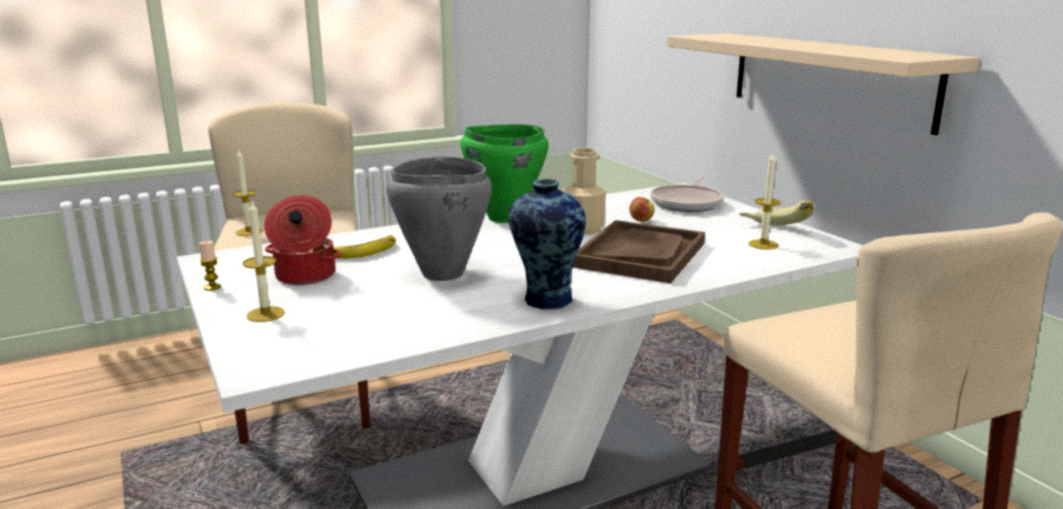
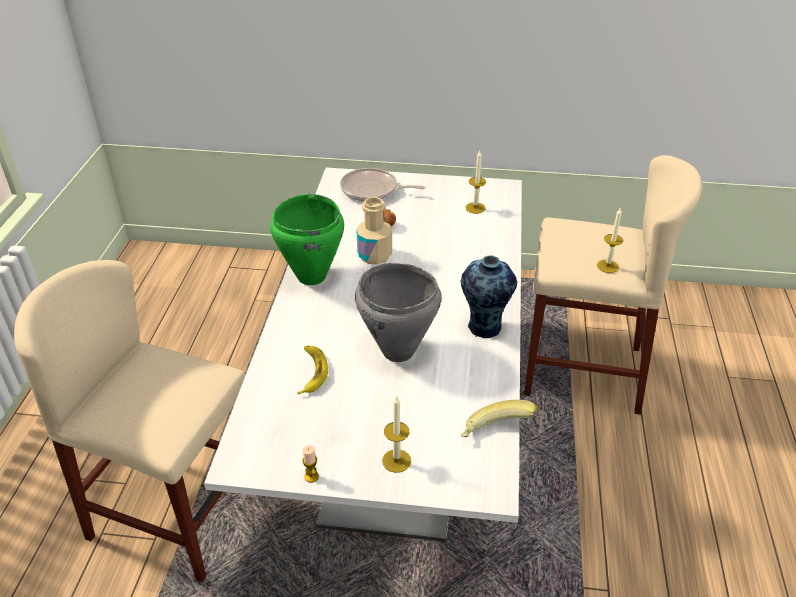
camera: 55 degrees left, 20 degrees up
candle [233,150,263,236] -> candle moved to [597,207,623,273]
cooking pot [264,195,342,285] -> none
brown tray [573,220,705,283] -> none
frying pan [650,175,724,212] -> frying pan turned 135 degrees clockwise [340,168,425,202]
beige shelf [667,33,980,135] -> none
banana [739,200,813,225] -> banana moved to [461,400,538,437]

